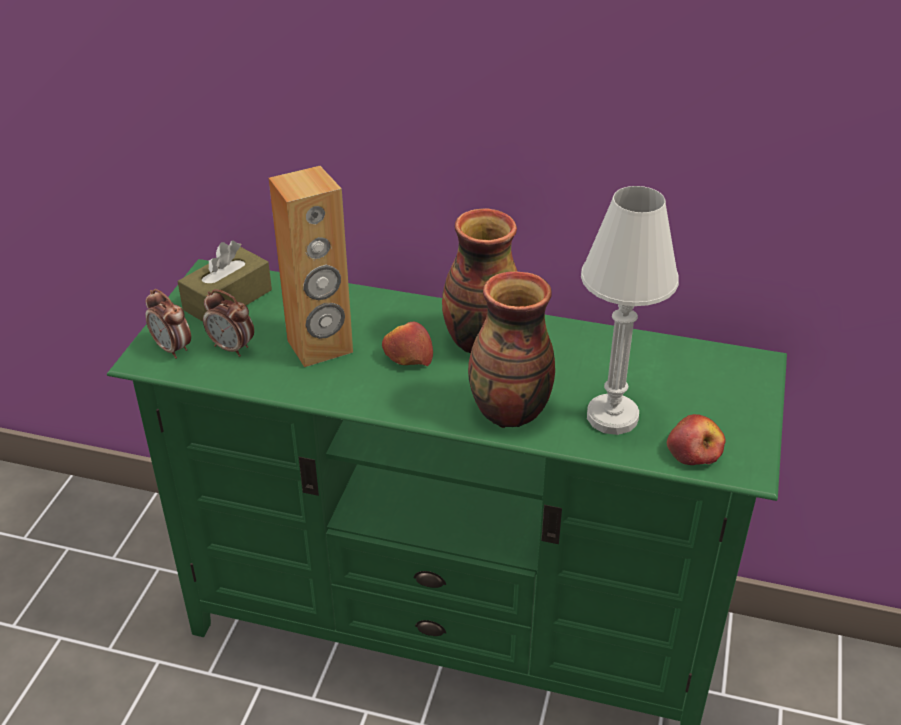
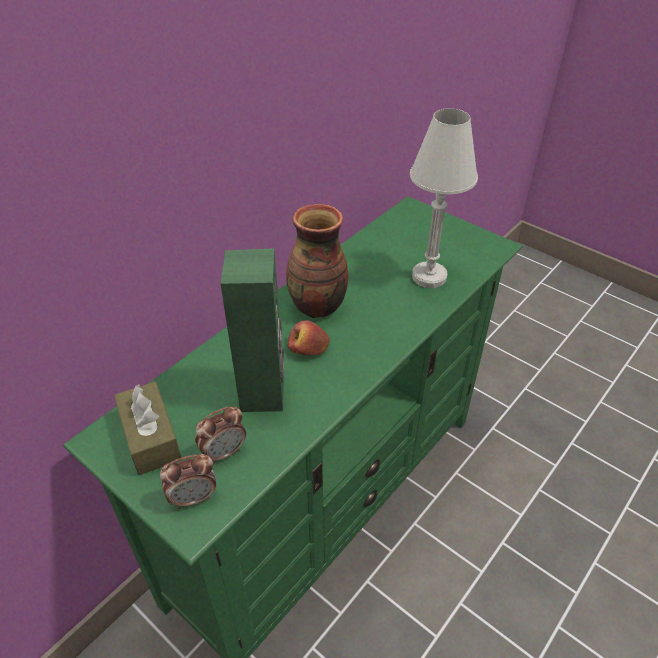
camera: 65 degrees left, 5 degrees up
brown speaker [269,166,353,367] -> green speaker [221,248,284,412]
vase [468,271,555,428] -> none
apple [667,414,726,465] -> none

